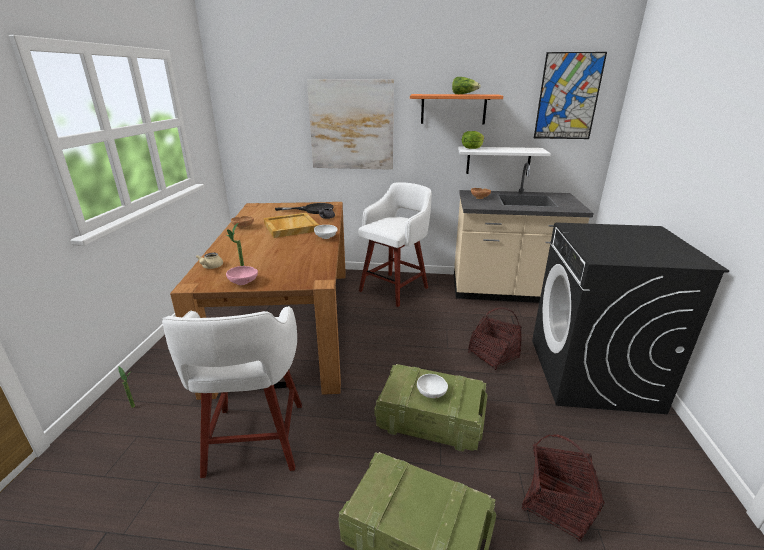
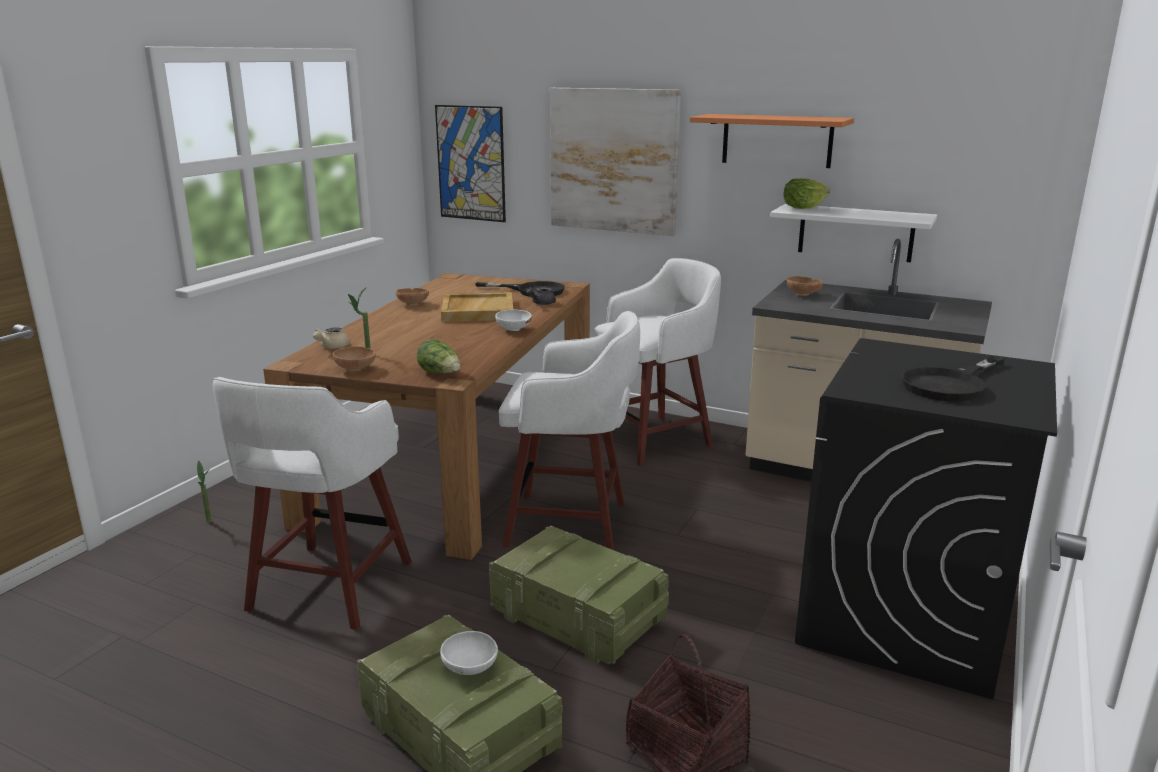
camera: 20 degrees right, 5 degrees down
pink bowl [226,266,258,285] -> brown bowl [333,346,376,371]
white bowl [417,374,448,398] -> white bowl moved to [440,631,498,675]
lettuce [452,77,481,94] -> lettuce moved to [417,338,460,374]
basket [468,307,522,370] -> none
picture [534,52,607,139] -> picture moved to [435,105,506,222]
none -> white stool [499,311,640,550]
none -> black frying pan [901,355,1005,402]

